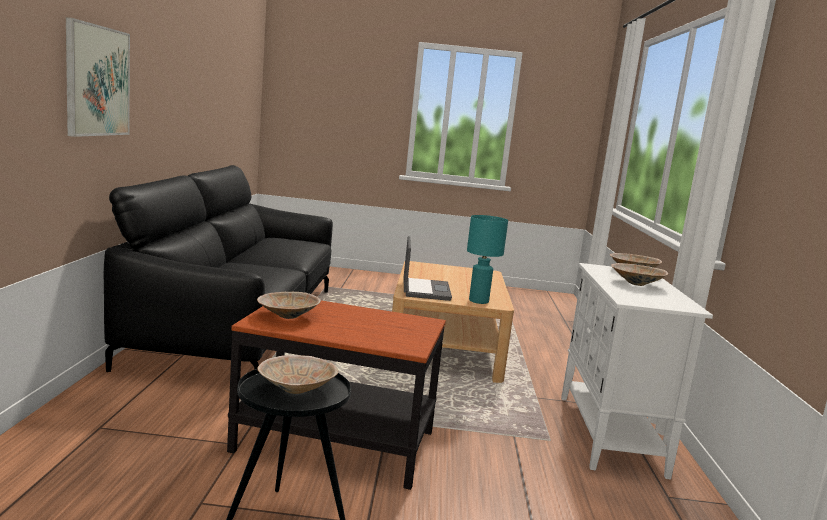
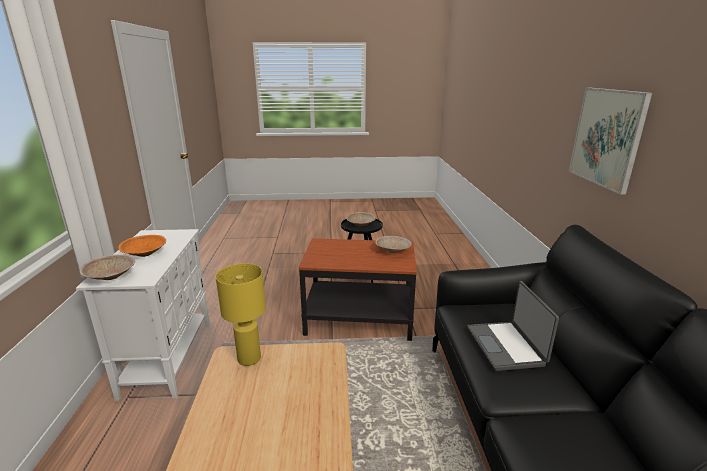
camera: 175 degrees right, 10 degrees up
laptop [404,236,452,301] -> laptop moved to [468,281,559,371]
turquoise table lamp [467,215,508,304] -> yellow table lamp [216,263,266,366]
beige bowl [611,263,668,286] -> orange bowl [118,235,166,257]

